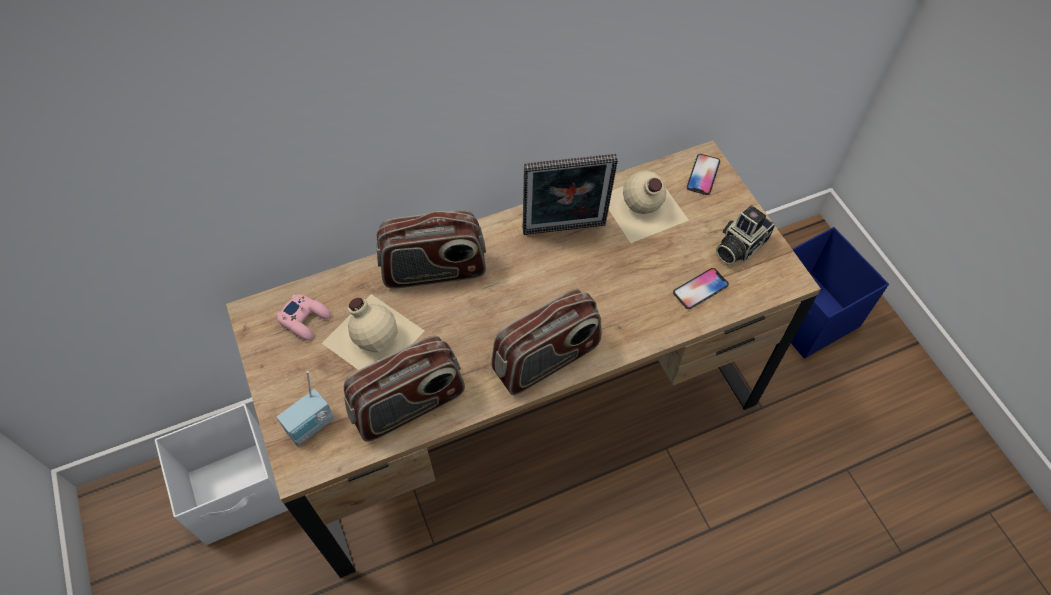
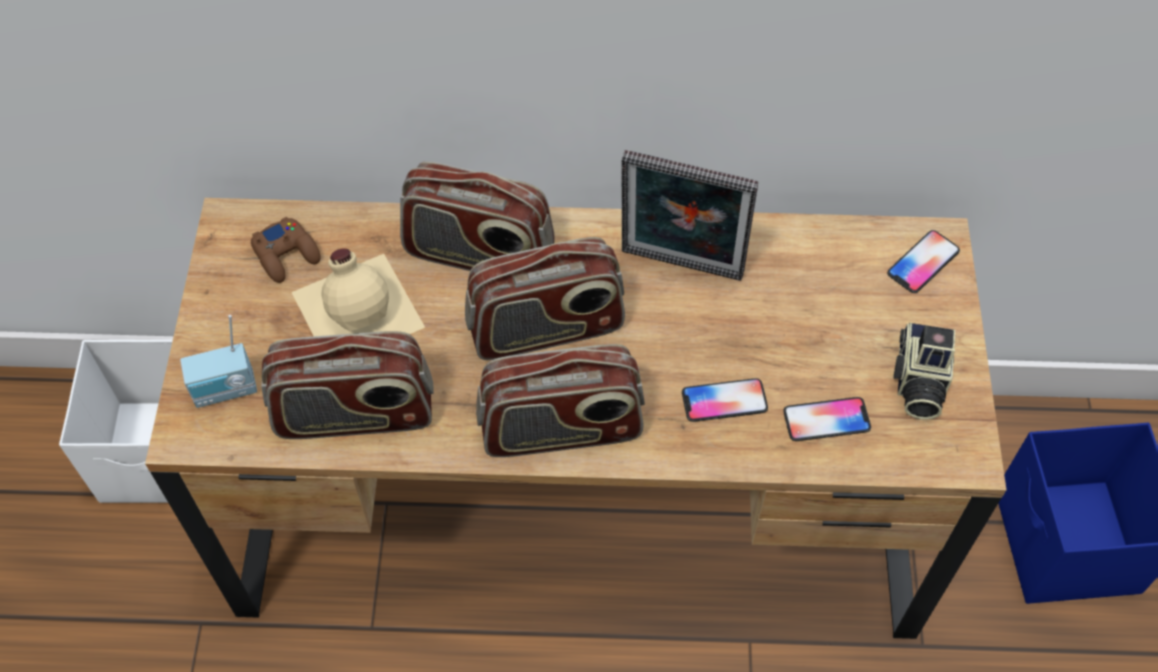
camera: 25 degrees right, 0 degrees up
pink game controller [276,294,331,341] -> brown game controller [251,217,320,283]
beige bottle [609,171,689,243] -> none
camera [716,206,775,265] -> camera turned 60 degrees counterclockwise [893,323,955,420]
none -> radio [465,237,625,360]
none -> phone [682,378,768,422]

